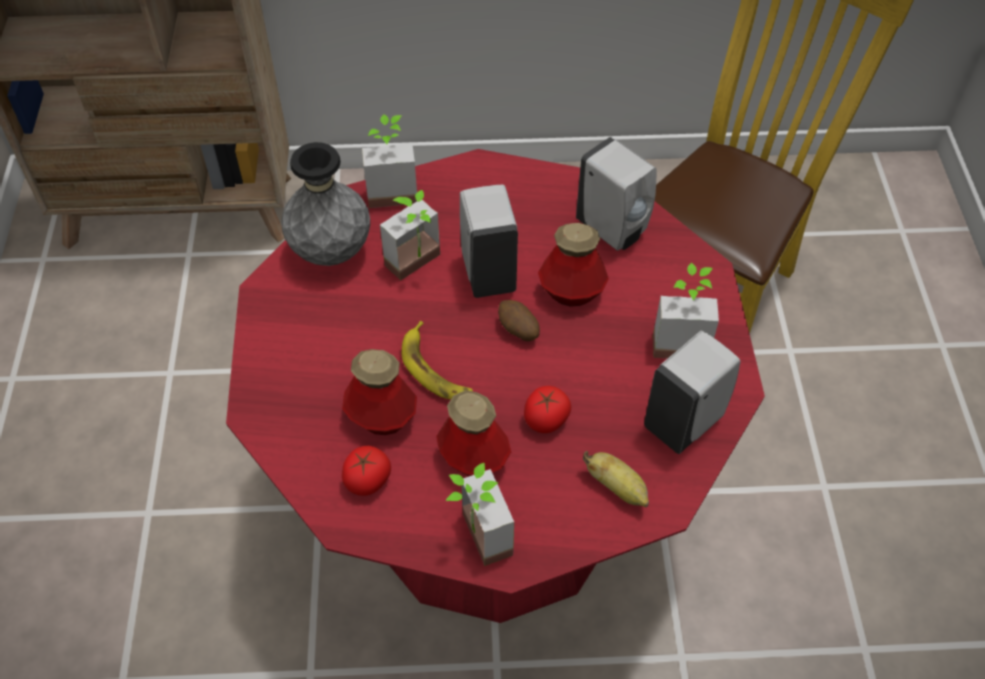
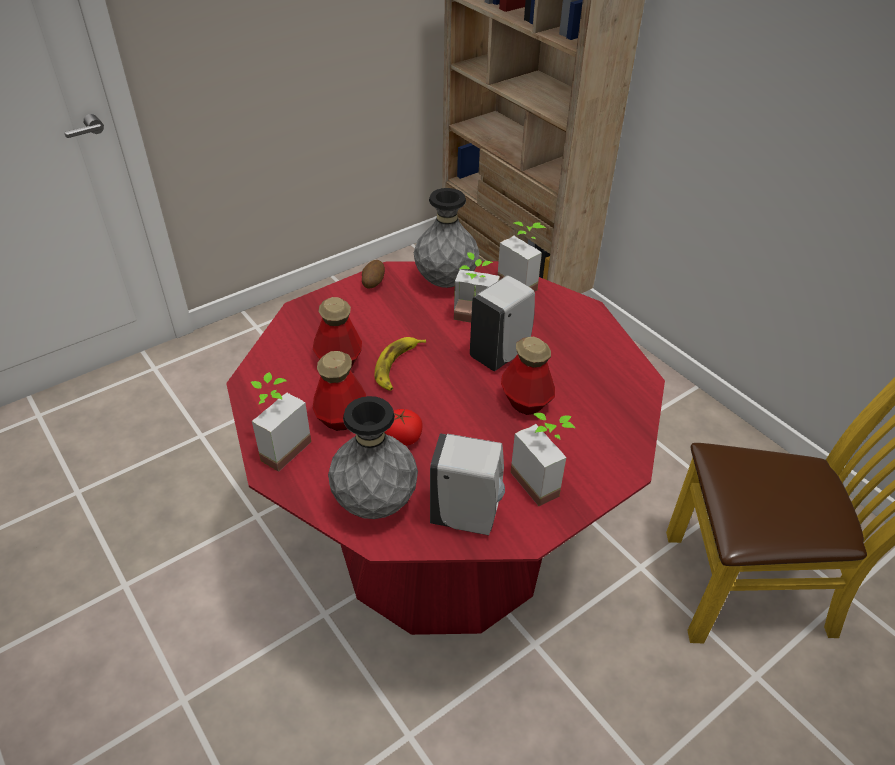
camera: 55 degrees right, 10 degrees down
tomato [342,446,391,496] -> none
potato [498,300,540,341] -> potato moved to [362,260,385,288]
white soap dispenser [576,137,657,251] -> none
banana [583,451,649,507] -> grey vase [328,396,418,519]

